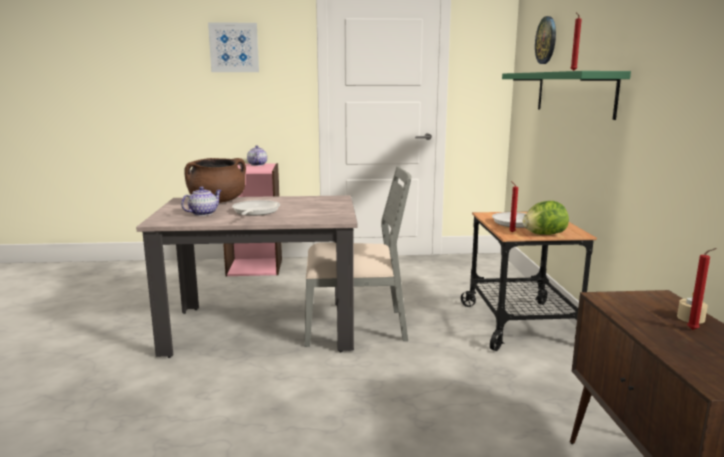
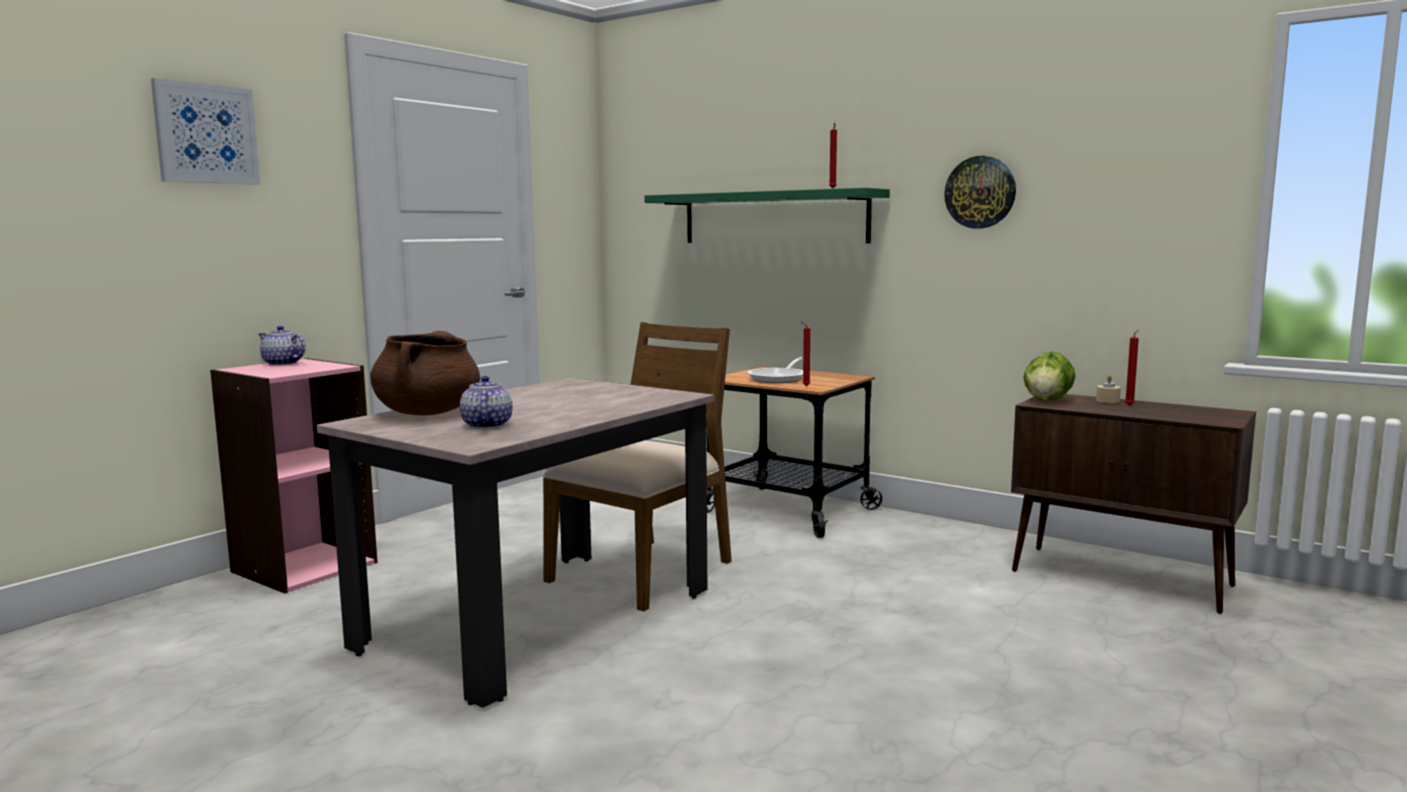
camera: 50 degrees left, 5 degrees down
frying pan [232,200,280,216] -> none
grey chair [305,166,412,347] -> brown chair [543,322,732,611]
lettuce [522,201,569,235] -> lettuce moved to [1023,351,1076,401]
wall clock [535,16,556,64] -> wall clock moved to [944,156,1016,229]

